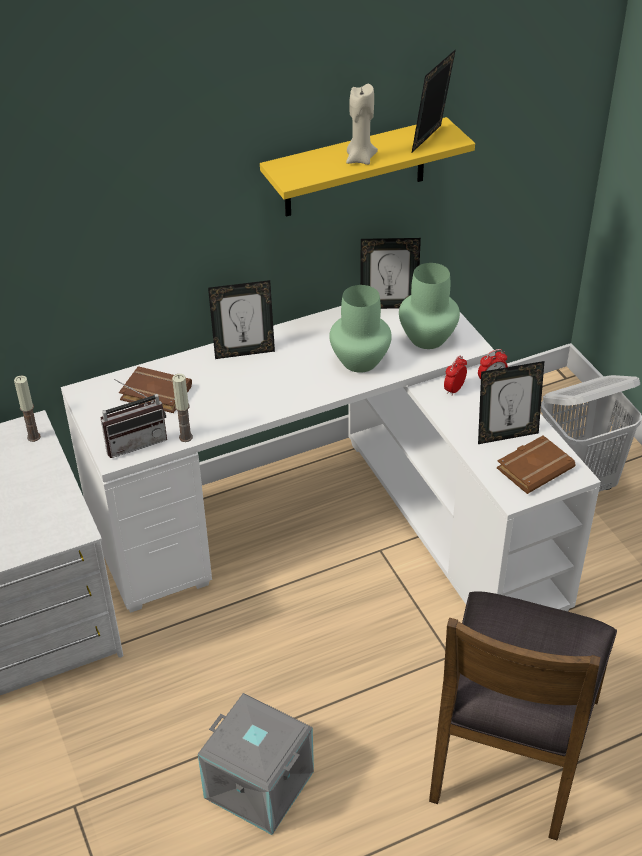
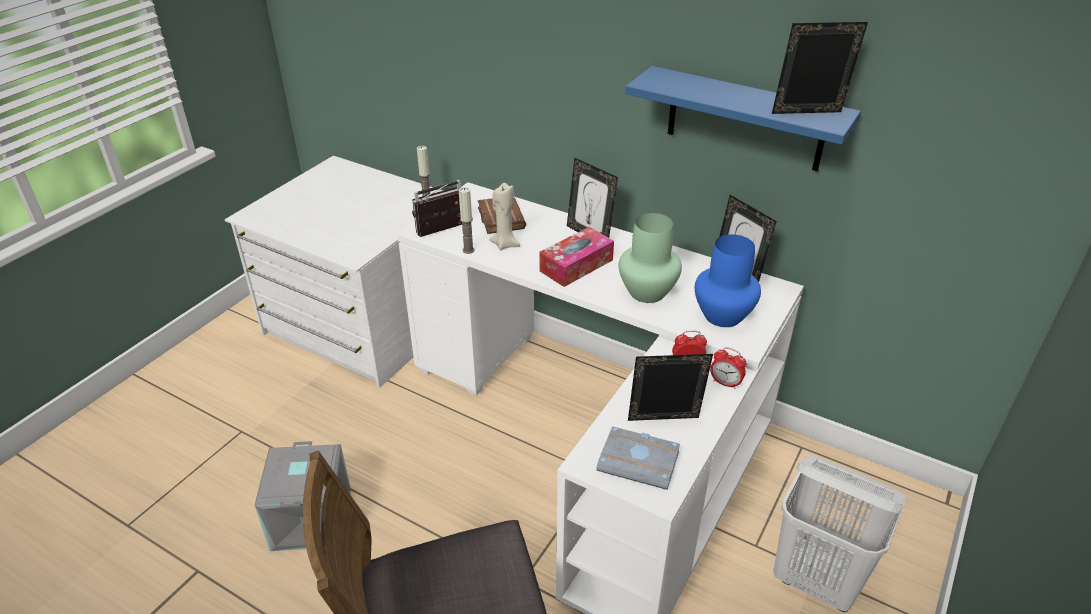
camera: 55 degrees right, 5 degrees down
radio [100,379,167,458] -> radio turned 120 degrees clockwise [412,180,462,237]
yellow shelf [260,117,475,217] -> blue shelf [625,66,861,171]
beige candle [346,84,378,165] -> beige candle moved to [489,183,520,250]
green vase [399,263,460,349] -> blue vase [695,234,761,327]
picture frame [478,361,544,444] -> picture frame turned 135 degrees clockwise [628,354,713,421]
brown book [497,435,576,494] -> grey book [596,426,680,490]
none -> tissue box [539,227,614,287]

